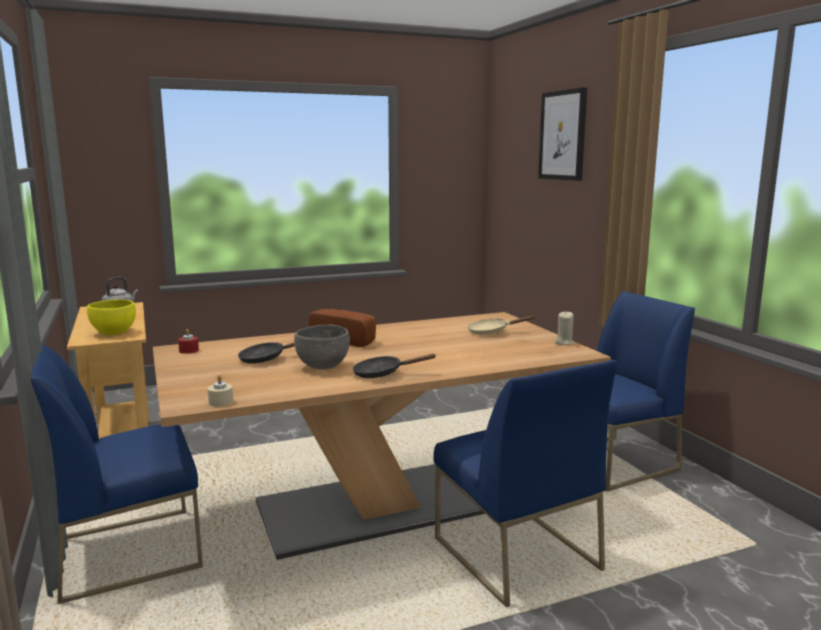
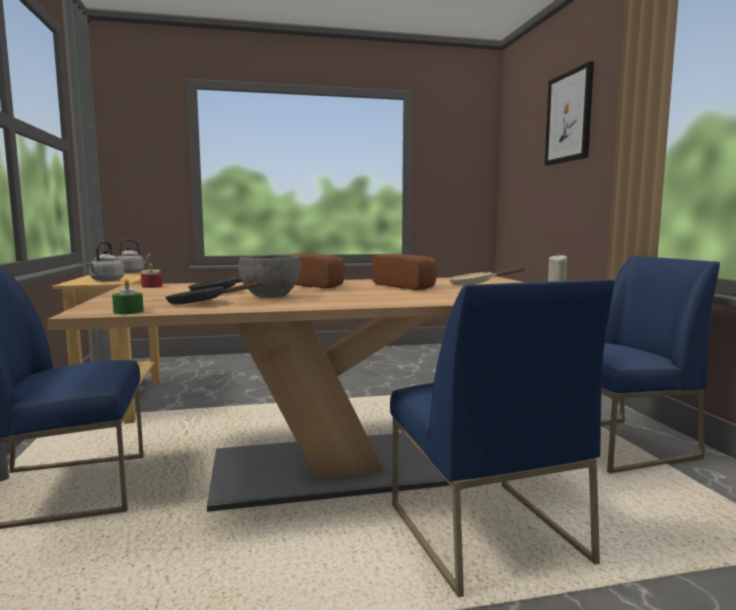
camera: 10 degrees right, 5 degrees down
yellow bowl [87,299,136,335] -> grey kettle [87,241,124,281]
beige candle [208,375,233,407] -> green candle [112,279,144,314]
black frying pan [352,354,436,378] -> black frying pan moved to [165,281,263,305]
none -> bread [372,254,437,290]

